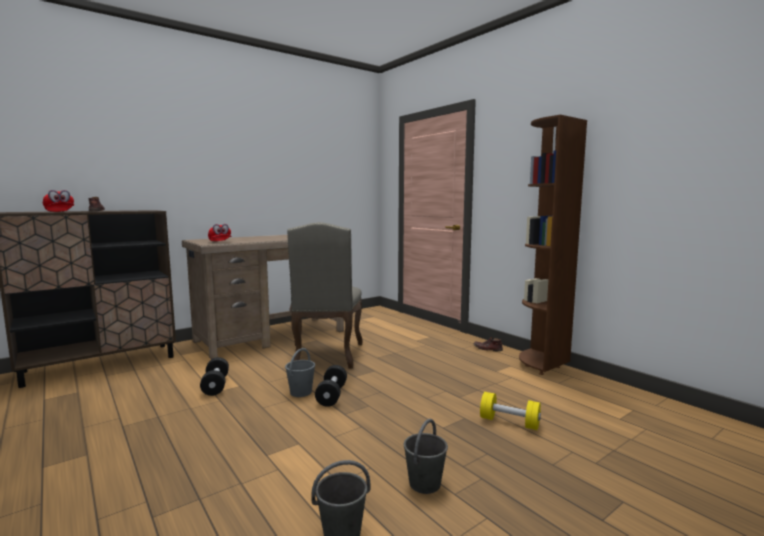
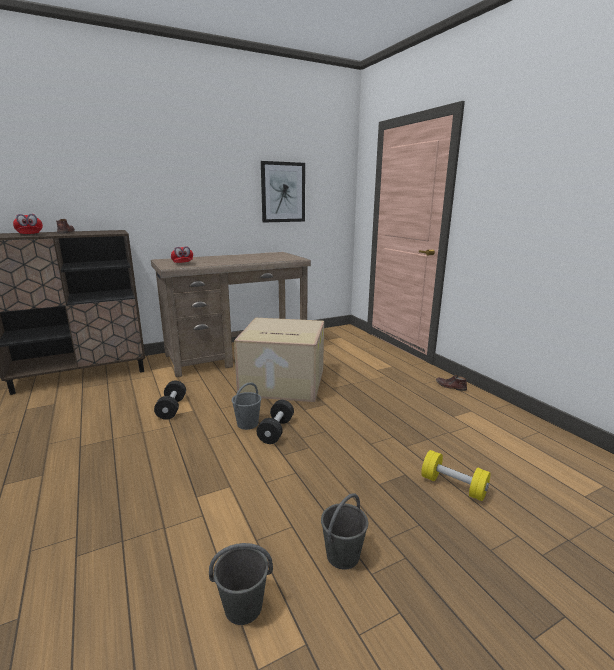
camera: 10 degrees right, 10 degrees up
grey chair [287,222,362,369] -> cardboard box [234,318,324,402]
brown bookcase [519,115,587,375] -> none
none -> picture [261,161,305,223]

